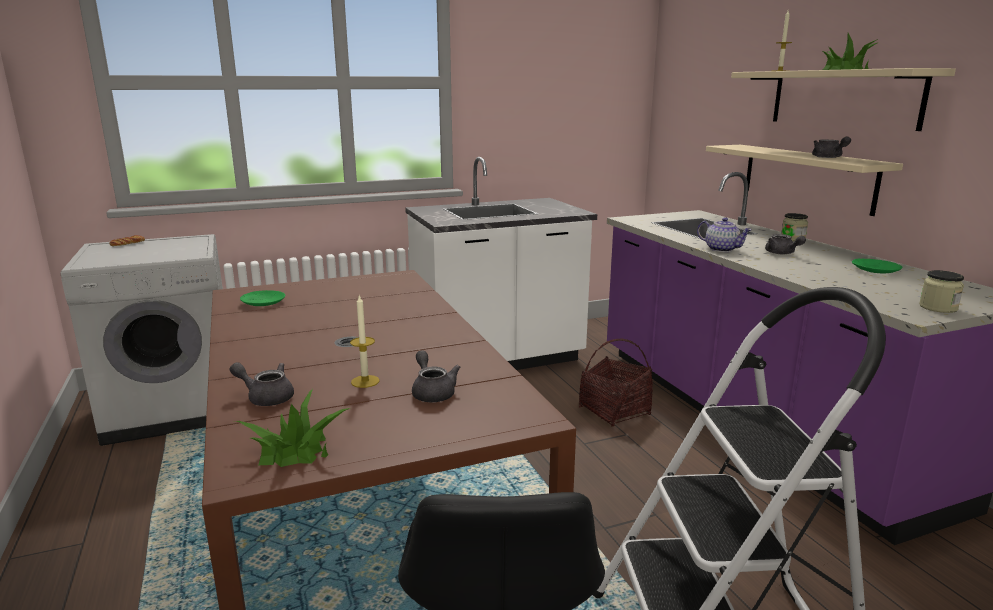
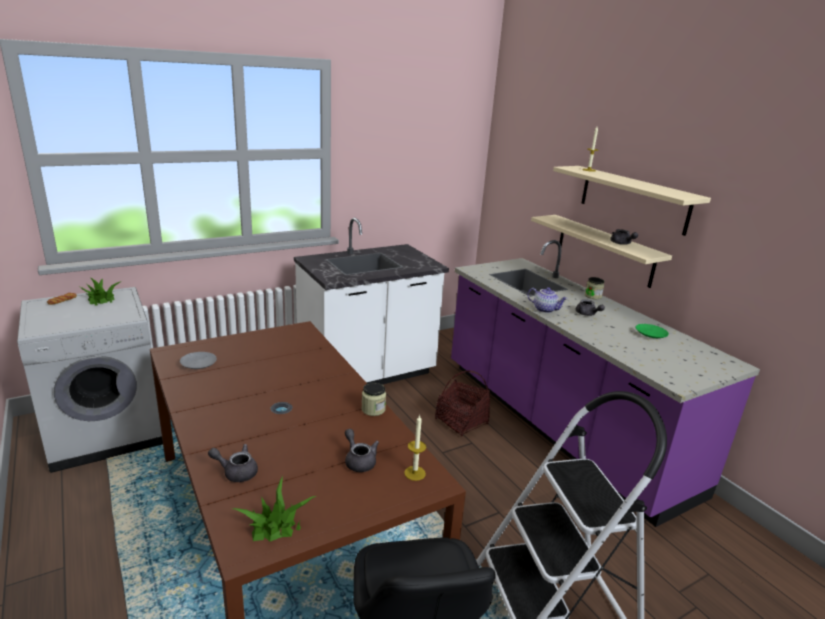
camera: 10 degrees left, 5 degrees up
green plate [240,290,285,306] -> grey plate [180,352,217,369]
candle [350,295,380,388] -> candle moved to [404,414,426,481]
potted plant [822,33,878,70] -> potted plant moved to [78,278,122,306]
jar [919,270,964,313] -> jar moved to [362,382,386,416]

